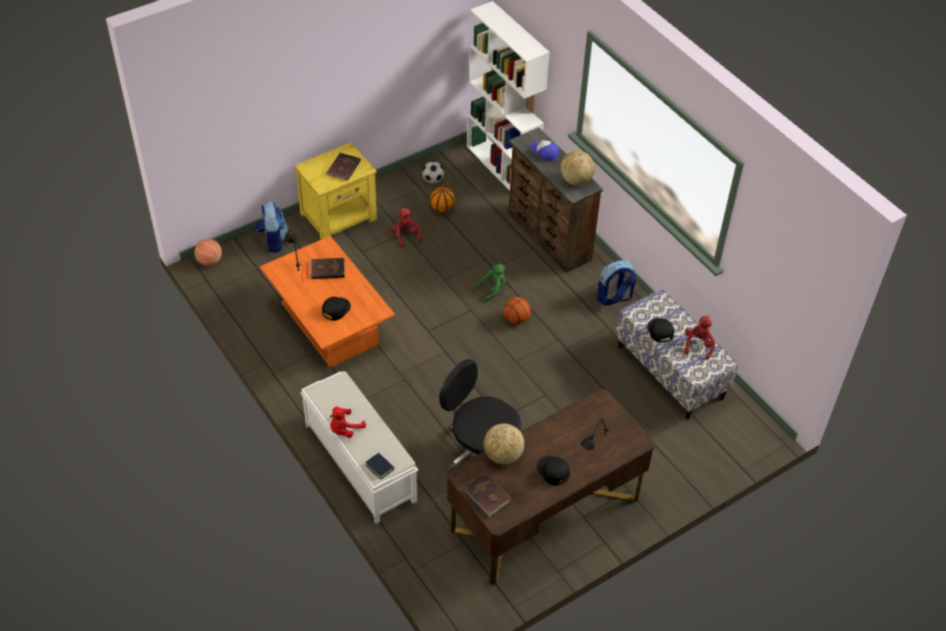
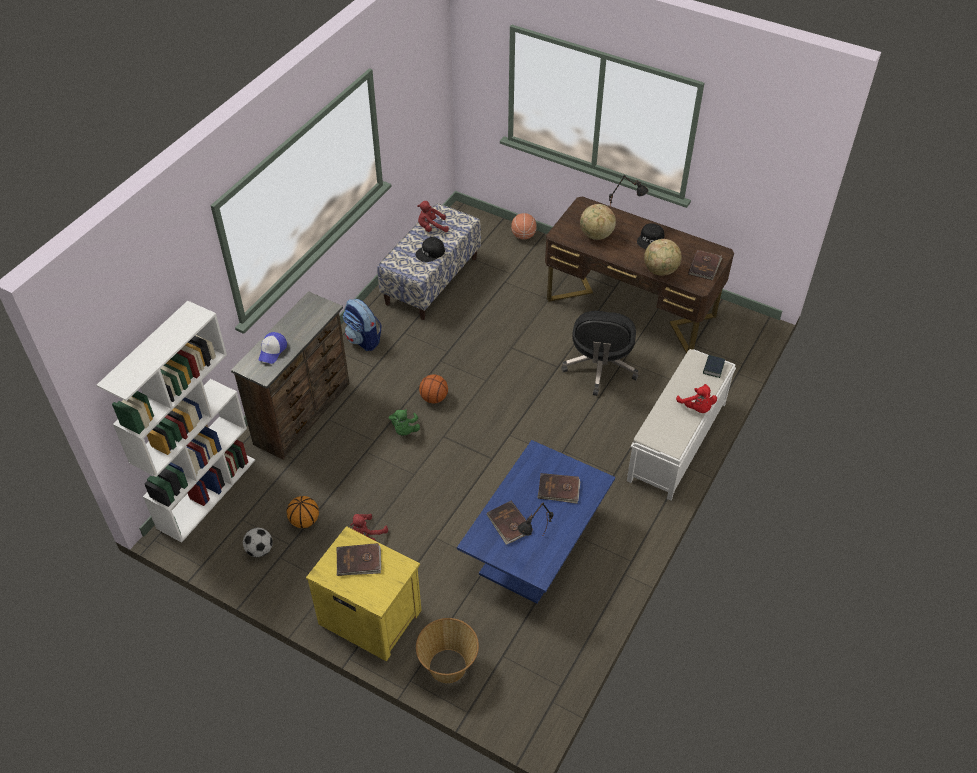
camera: 115 degrees left, 0 degrees up
basketball [194,239,222,266] -> basketball moved to [511,213,537,239]
backpack [254,201,289,252] -> basket [416,618,479,683]
orange coffee table [260,236,395,368] -> blue coffee table [457,440,615,604]
black cap [322,297,351,321] -> brown book [537,473,580,504]
red plush toy [330,407,366,438] -> red plush toy turned 45 degrees clockwise [676,384,717,413]
green plush toy [475,264,507,302] -> green plush toy turned 120 degrees counterclockwise [389,409,420,435]
globe [560,151,595,185] -> globe moved to [580,204,616,240]

